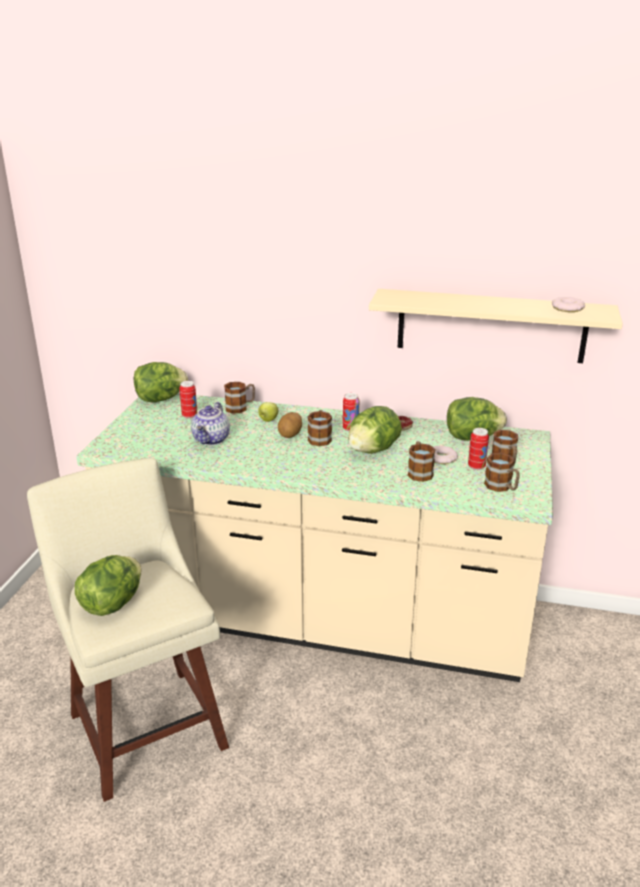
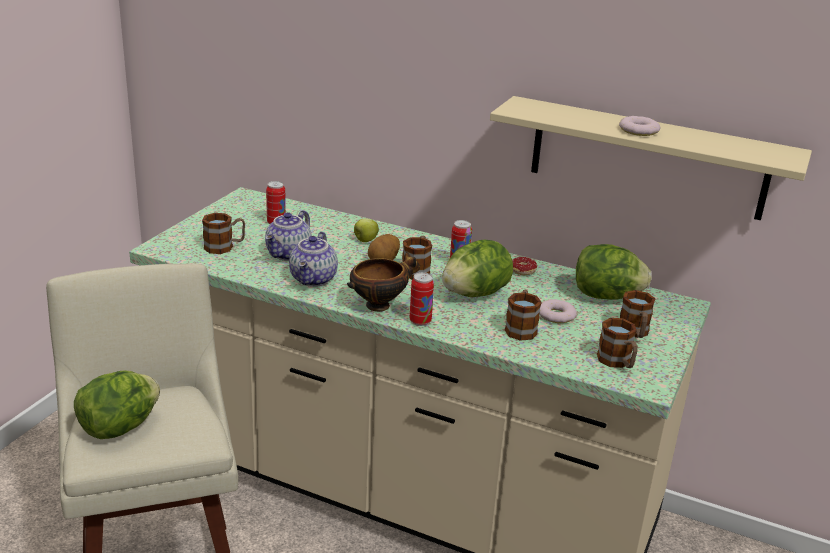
camera: 10 degrees right, 0 degrees up
lettuce [134,362,188,402] -> none
mug [224,382,255,414] -> mug moved to [202,213,245,254]
can [468,428,489,470] -> can moved to [409,272,434,326]
donut [552,297,585,312] -> donut moved to [619,116,660,136]
none -> teapot [289,232,338,287]
none -> bowl [347,252,420,311]

